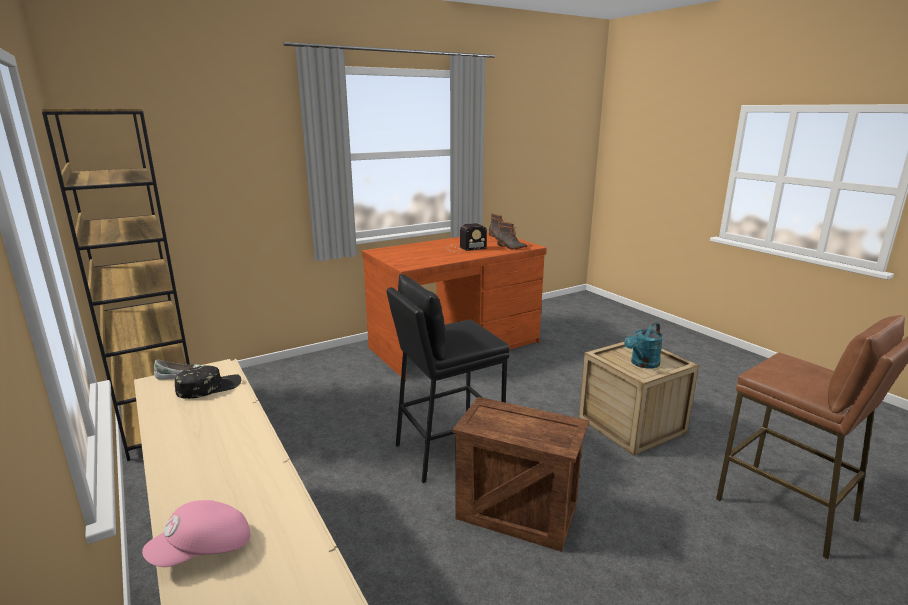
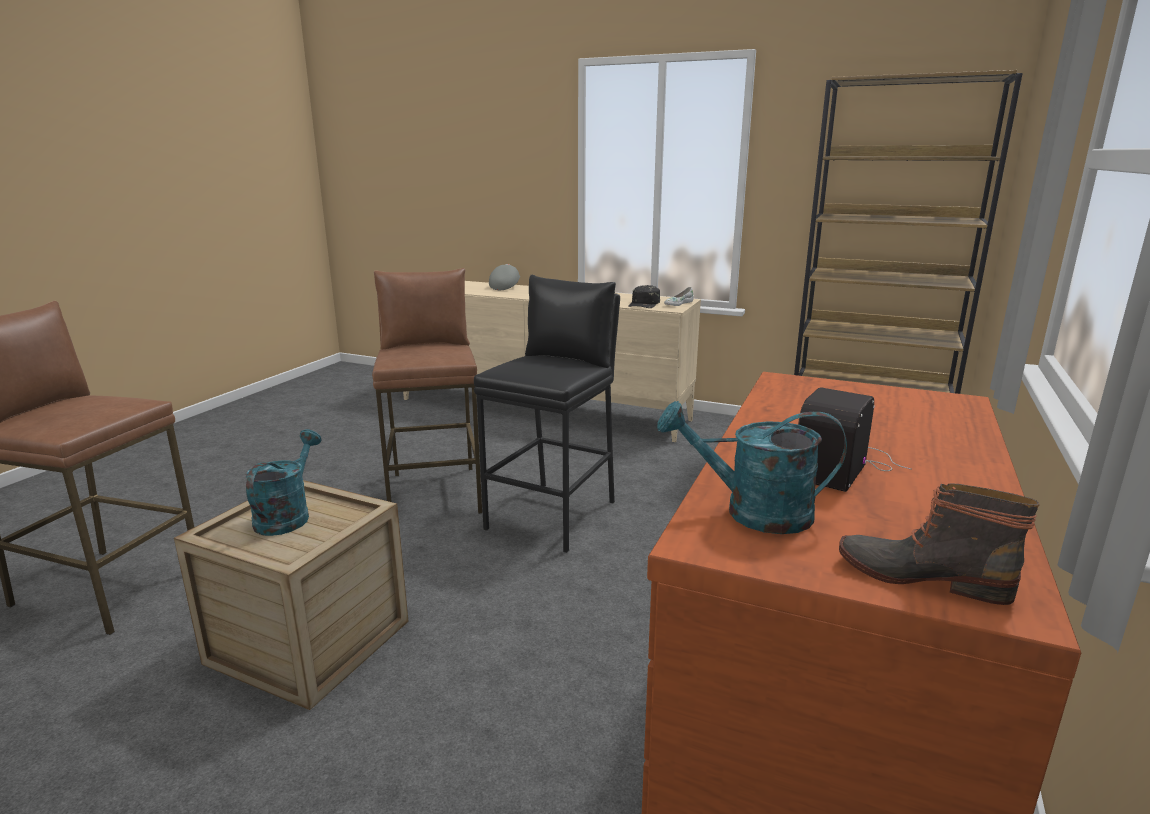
camera: 145 degrees right, 0 degrees up
pink cap [142,500,251,567] -> grey cap [489,264,520,290]
crate [452,397,589,552] -> brown stool [372,268,482,514]
boot [497,222,527,249] -> turquoise watering can [657,401,847,534]

